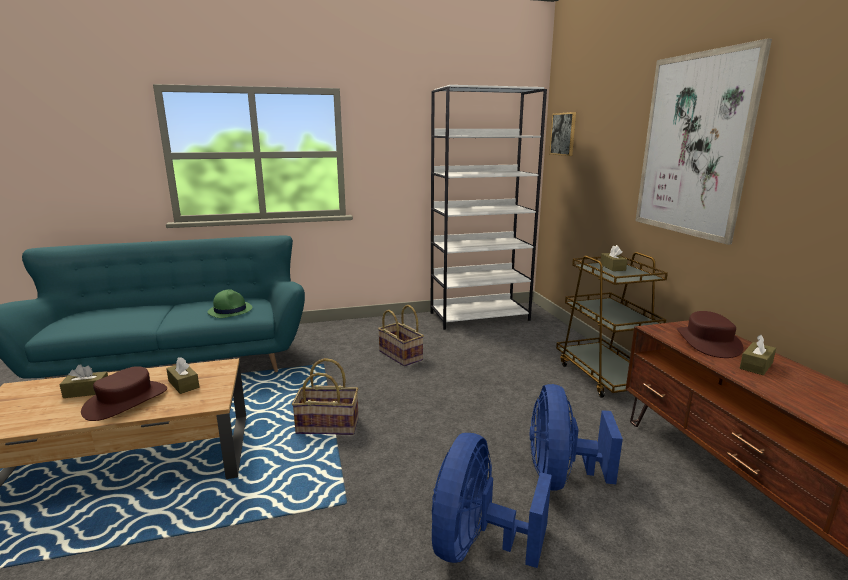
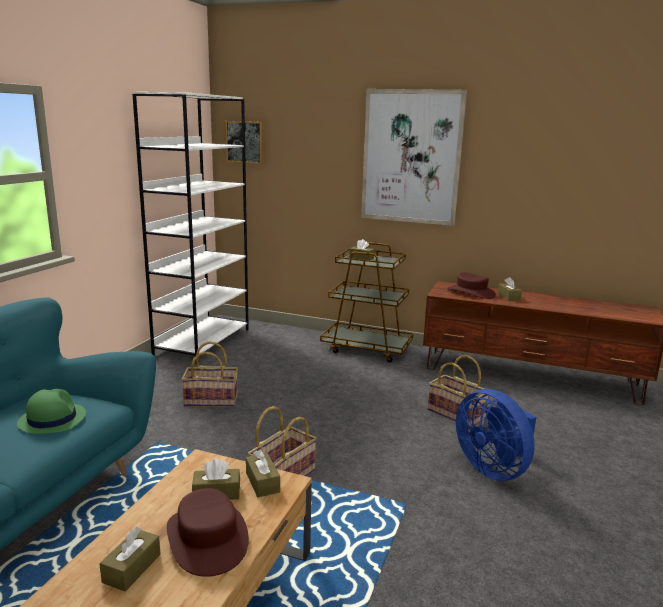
camera: 55 degrees left, 0 degrees up
blue fan [530,384,623,491] -> basket [428,355,488,427]
none -> brown tissue box [246,450,280,497]

